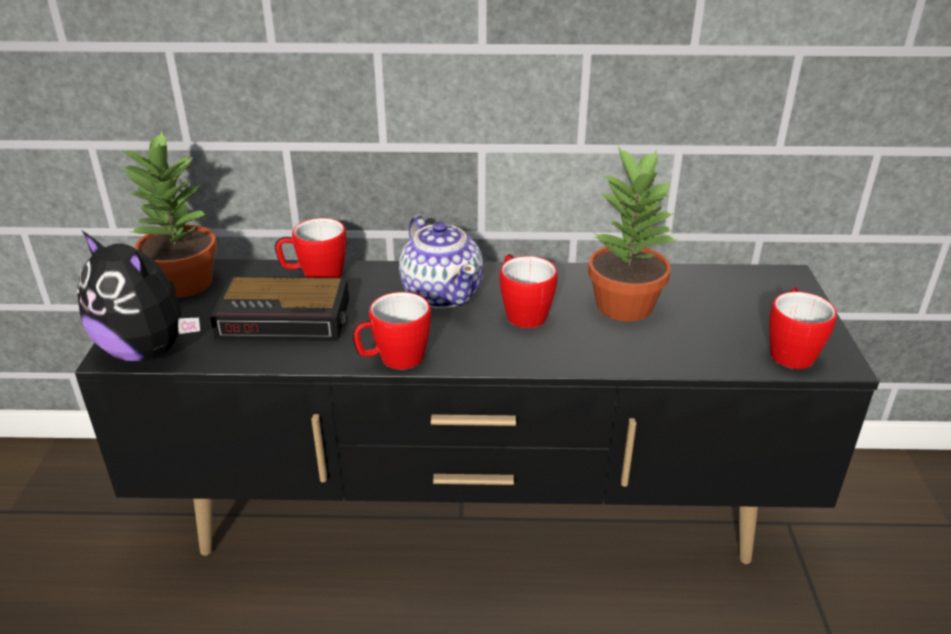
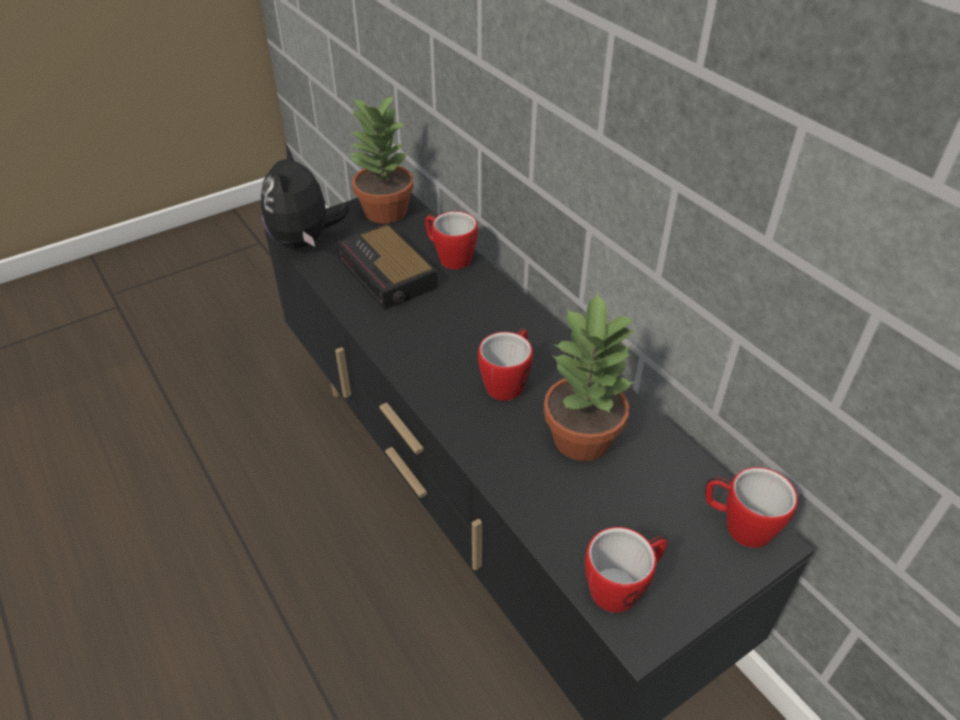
camera: 55 degrees right, 10 degrees up
mug [353,292,431,370] -> mug moved to [705,467,798,548]
teapot [399,215,483,309] -> none

